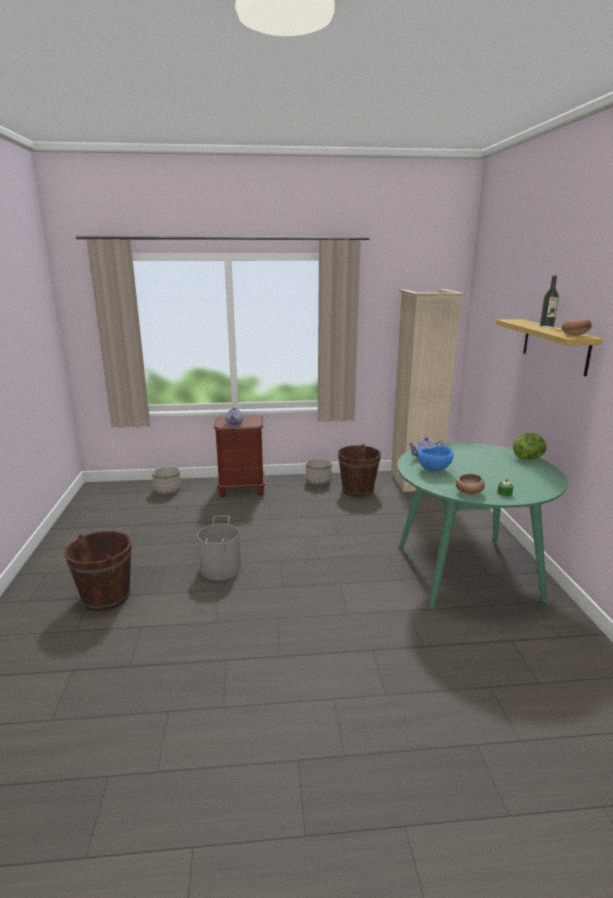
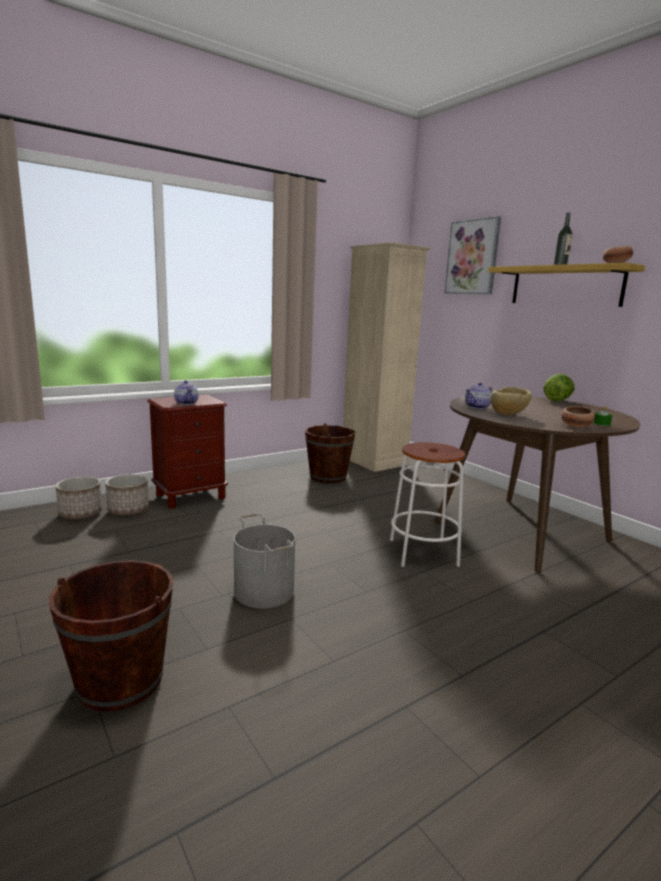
camera: 30 degrees left, 5 degrees down
planter [306,458,332,485] -> planter moved to [105,474,149,515]
green dining table [397,442,568,610] -> brown dining table [435,397,641,573]
blue bowl [418,446,454,471] -> beige bowl [490,387,532,415]
none -> white stool [390,442,465,567]
none -> picture [444,216,501,295]

